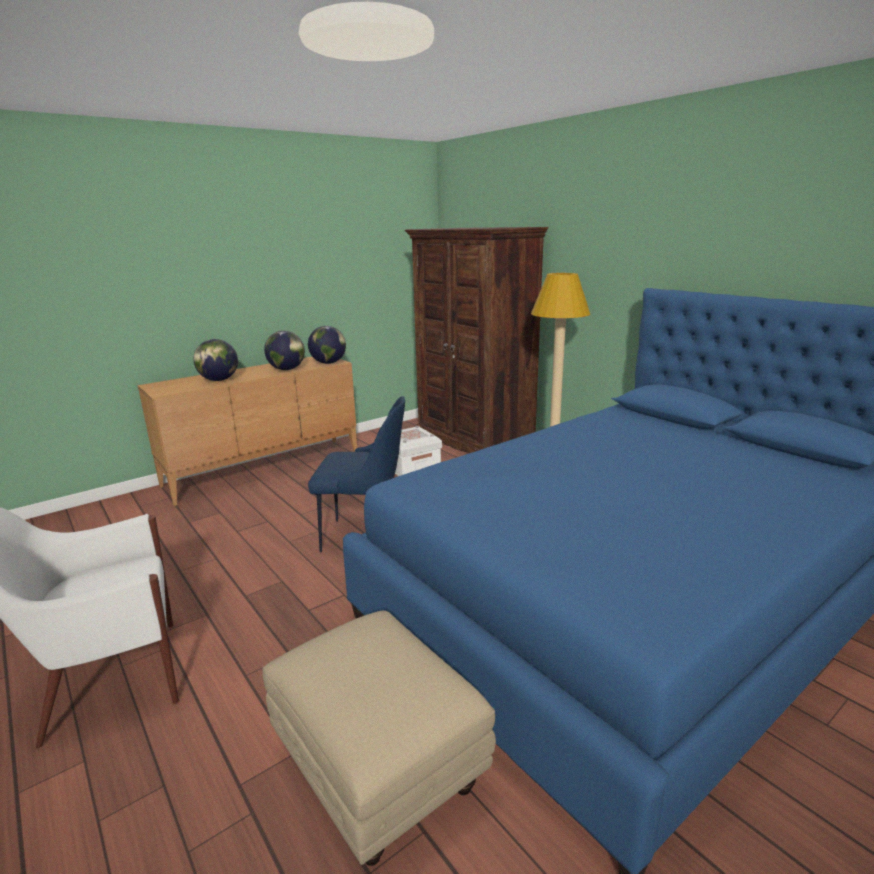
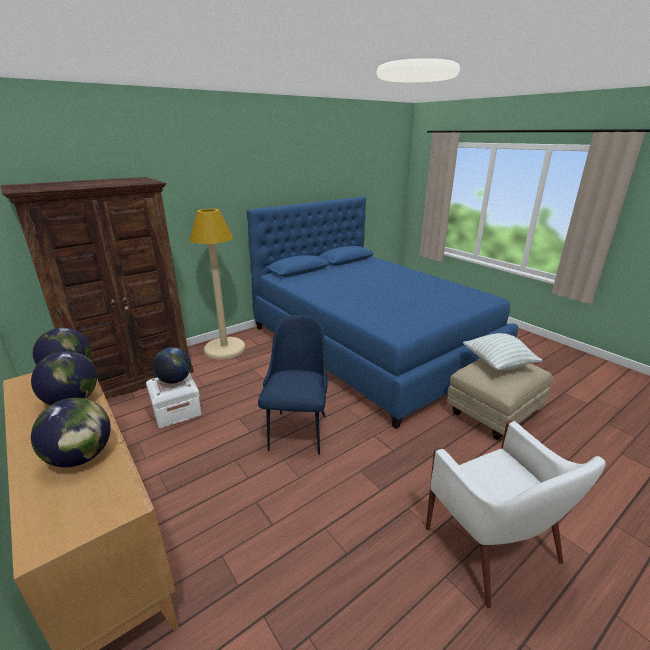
camera: 90 degrees left, 5 degrees up
none -> globe [153,347,191,384]
none -> pillow [463,333,542,370]

